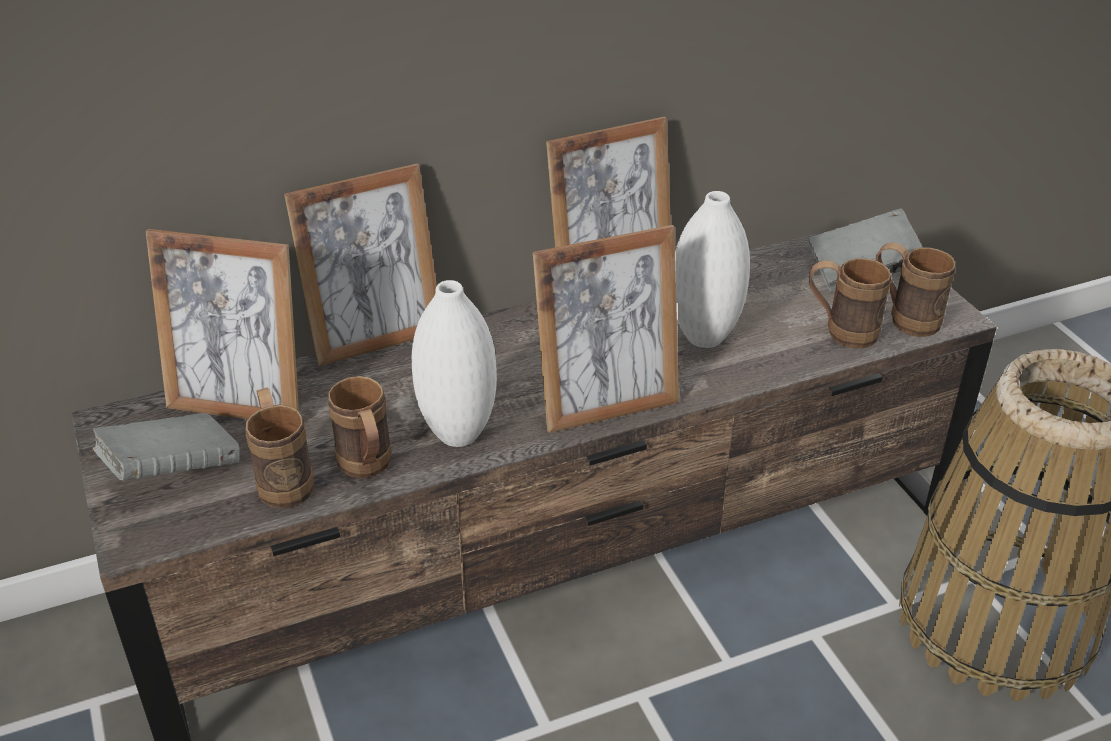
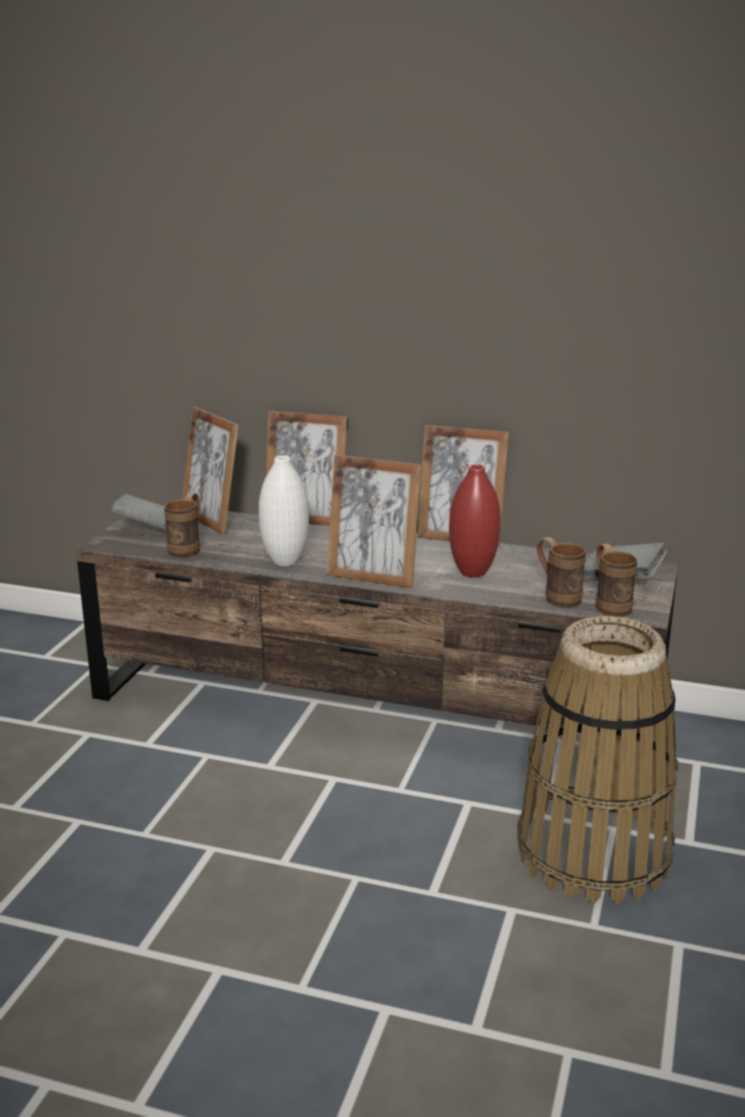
camera: 40 degrees right, 15 degrees down
brown mug [328,376,392,478] -> none
white vase [675,191,750,348] -> red vase [449,465,501,578]

